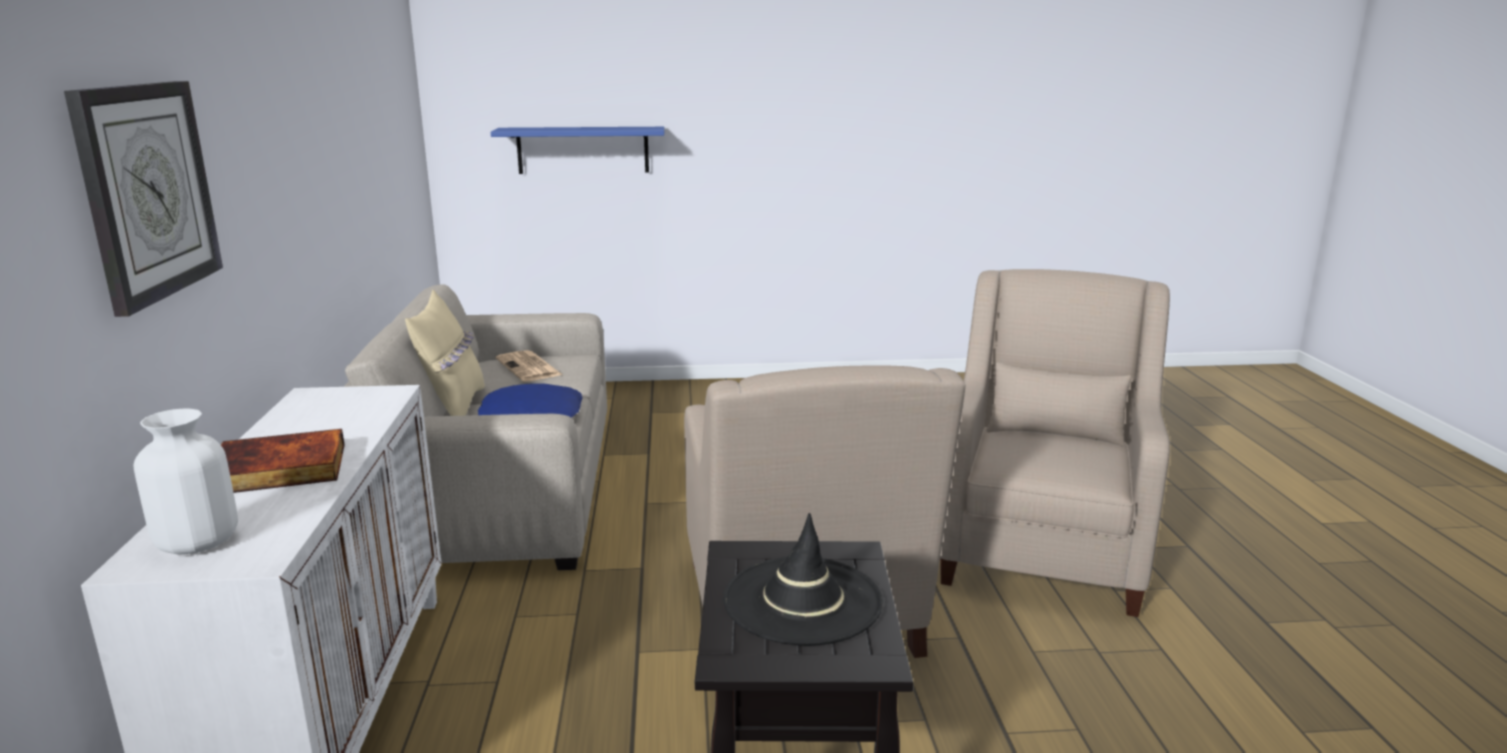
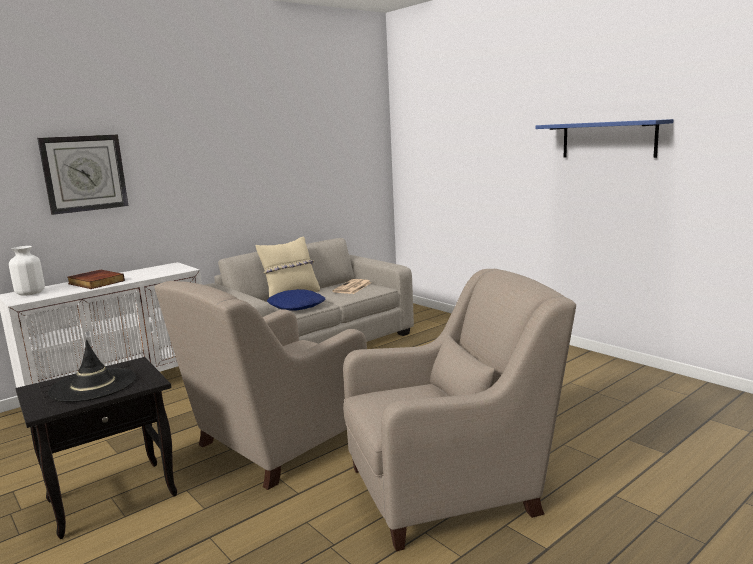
camera: 55 degrees right, 5 degrees down
blue shelf [491,127,665,174] -> blue shelf moved to [535,119,674,158]

